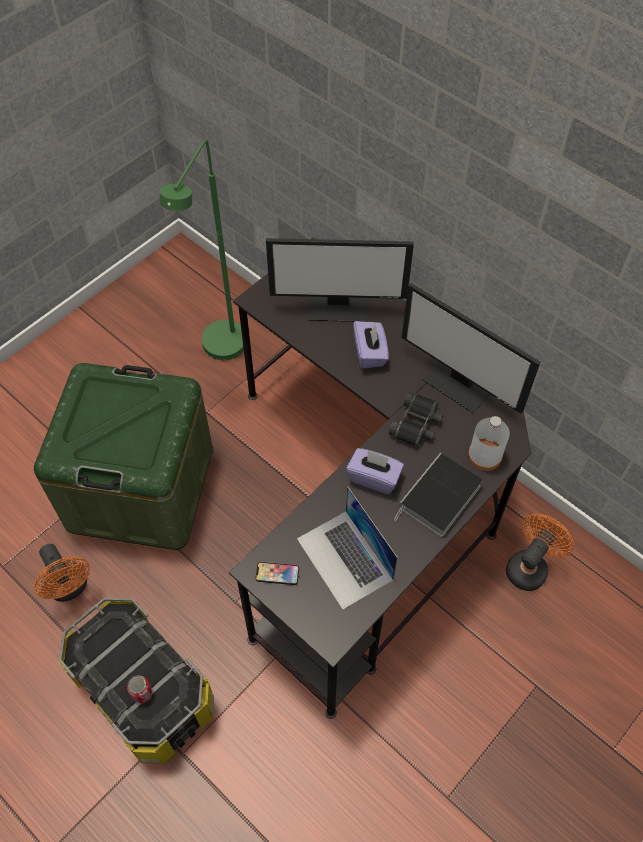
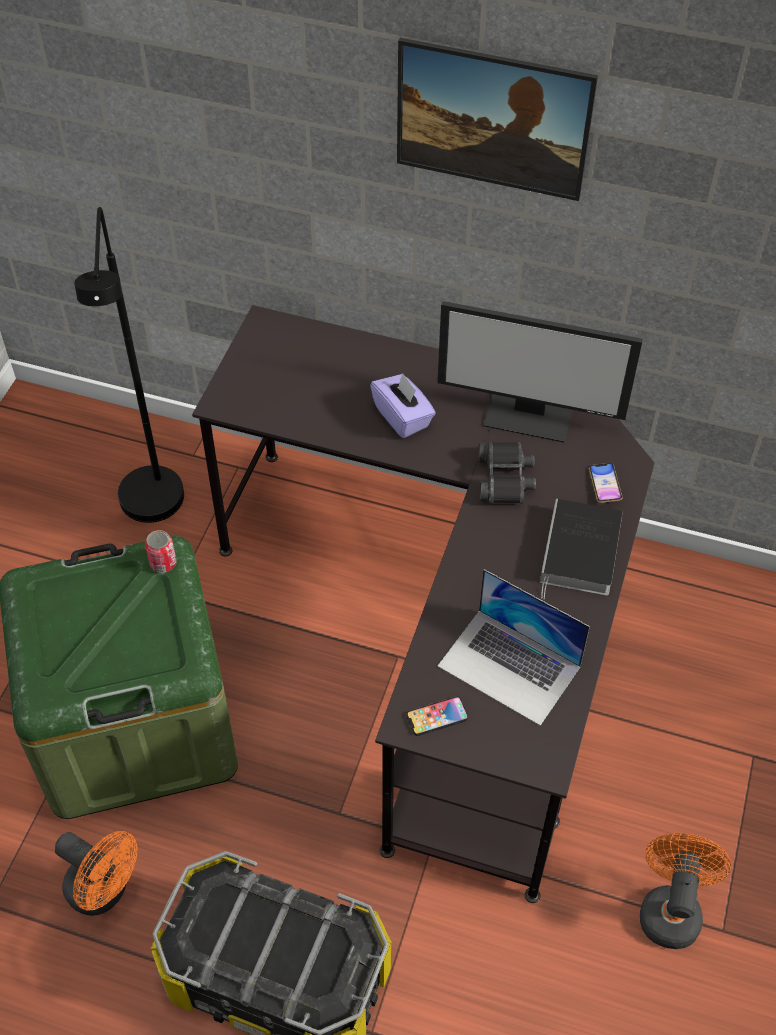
camera: 25 degrees left, 5 degrees down
can [127,675,153,704] -> can moved to [145,530,177,573]
green floor lamp [160,140,244,360] -> black floor lamp [74,207,184,523]
monitor [266,238,414,322] -> none
purple tissue box [346,448,404,494] -> none
white bottle [468,416,510,471] -> phone [589,463,623,503]
orange fan [506,514,574,591] -> orange fan moved to [640,833,731,949]
none -> picture [397,38,598,201]

